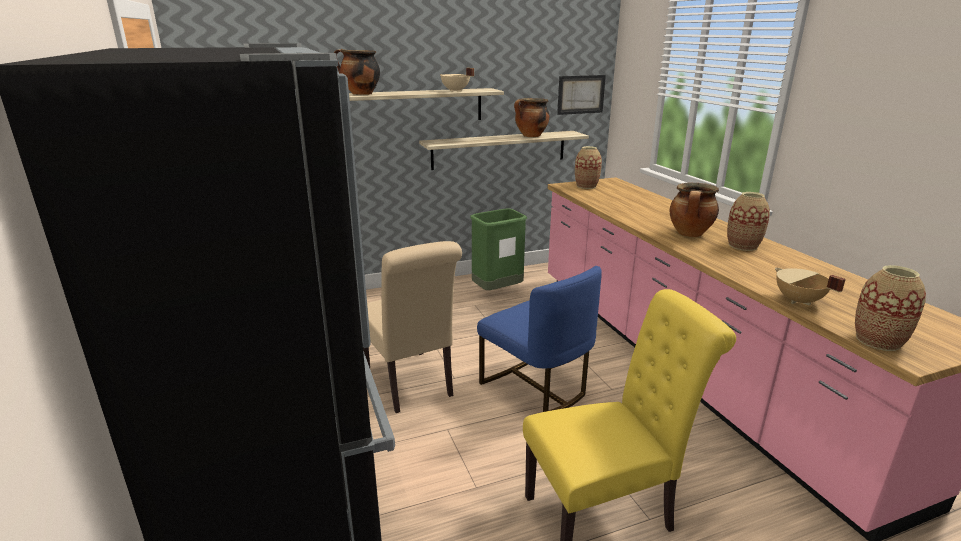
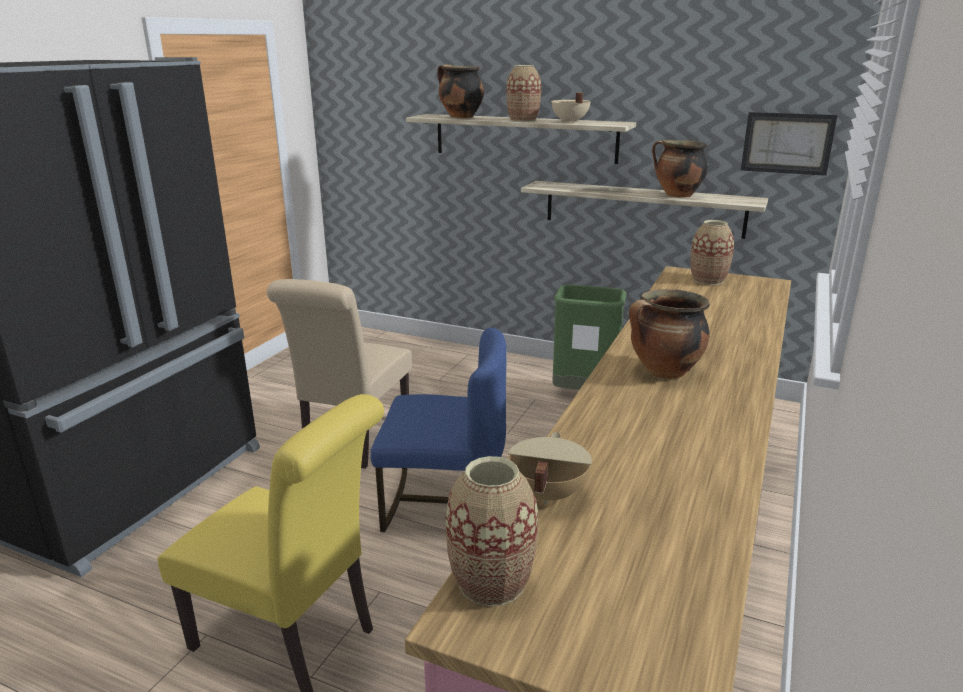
camera: 45 degrees right, 0 degrees up
blue chair [477,266,602,412] -> blue chair turned 90 degrees counterclockwise [370,328,507,532]
vase [727,192,770,251] -> vase moved to [507,65,541,122]

